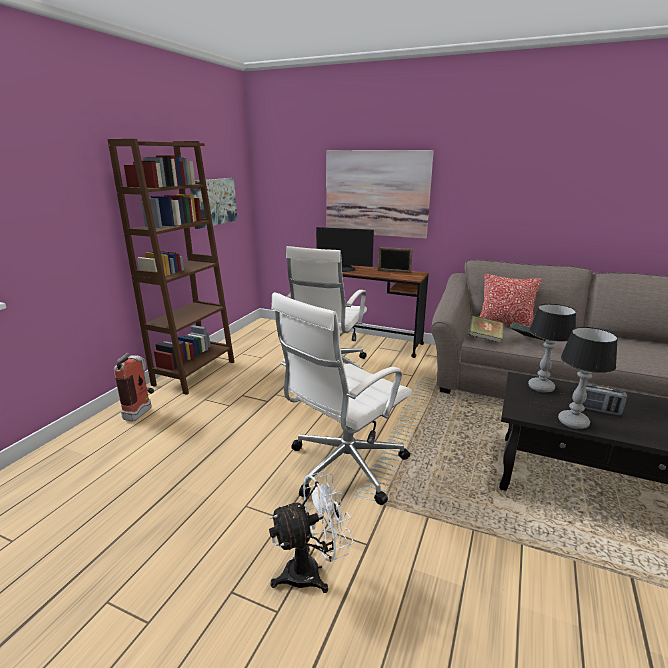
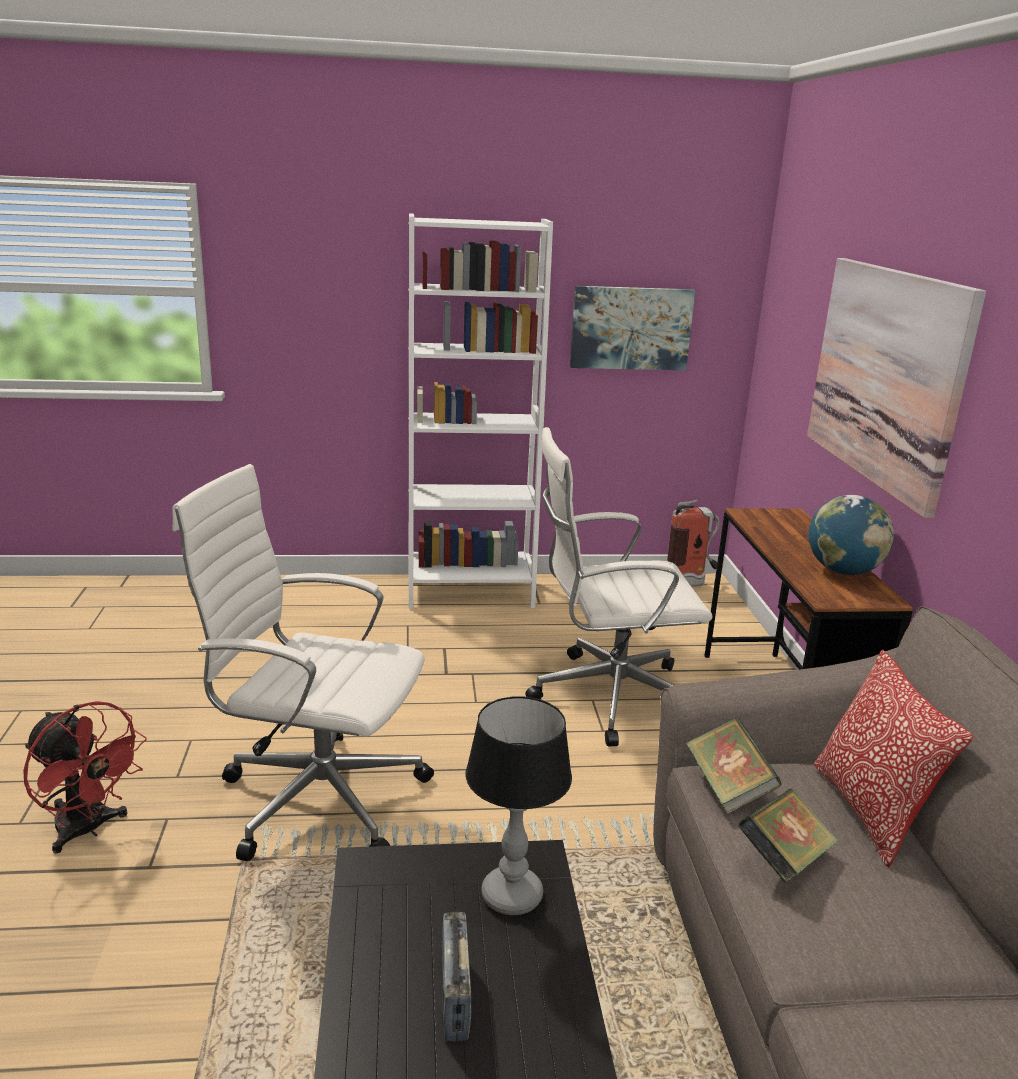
camera: 60 degrees right, 0 degrees up
brown bookcase [108,139,234,395] -> white bookcase [408,214,553,609]
fire extinguisher [114,353,154,421] -> fire extinguisher moved to [667,500,720,587]
white fan [269,471,354,593] -> red fan [23,701,147,854]
monitor [316,227,374,272] -> none
picture frame [378,247,413,273] -> globe [809,495,894,575]
table lamp [558,327,618,429] -> none

